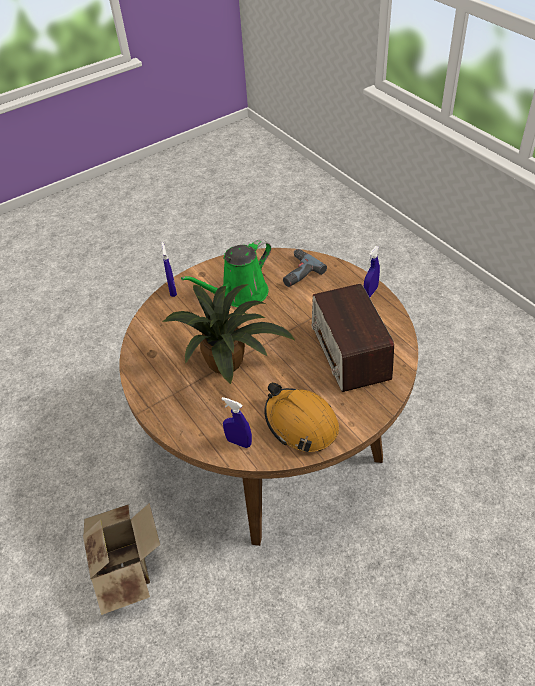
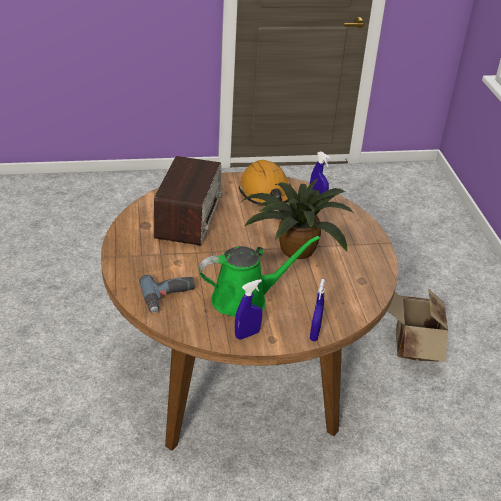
camera: 160 degrees left, 10 degrees down
blue spray bottle [364,246,380,297] -> blue spray bottle moved to [235,279,262,340]

